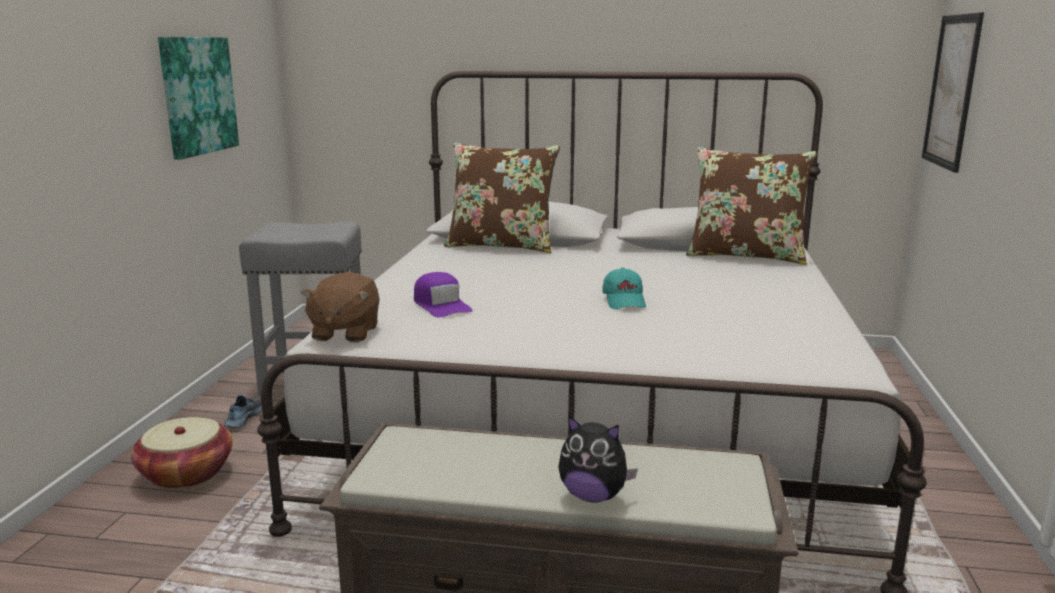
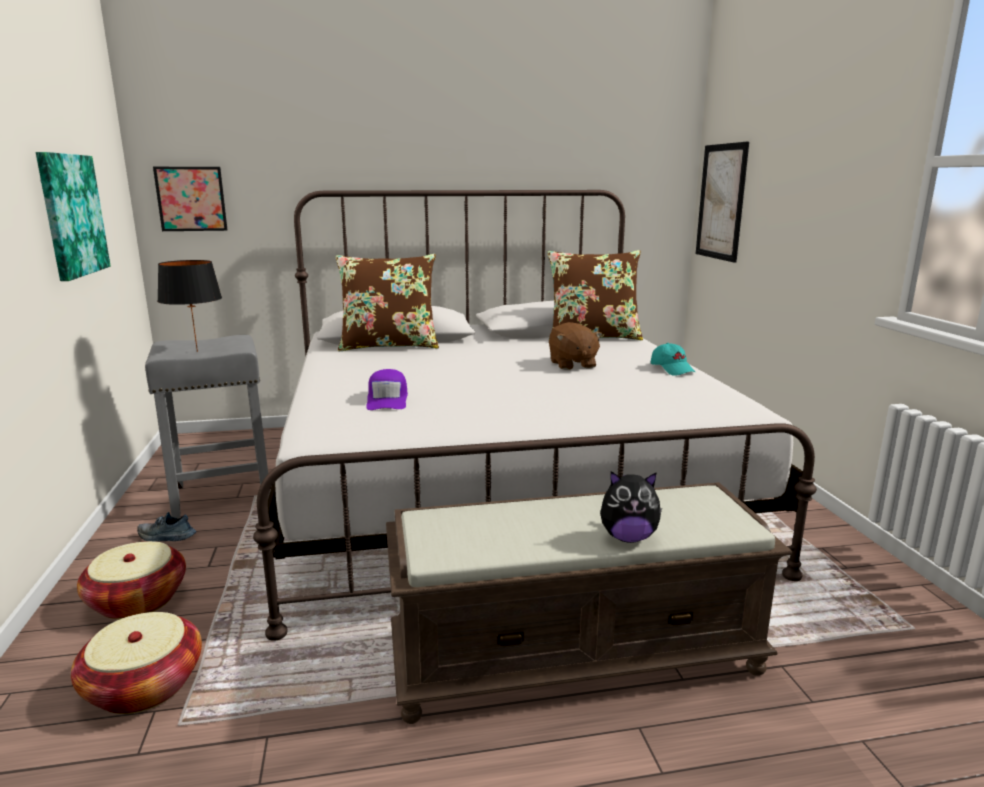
camera: 20 degrees left, 0 degrees up
shoe [224,395,262,427] -> shoe turned 75 degrees counterclockwise [137,512,197,542]
brown plush toy [301,272,380,342] -> brown plush toy moved to [549,322,603,370]
purple cap [414,272,473,317] -> purple cap turned 45 degrees clockwise [366,369,408,410]
turquoise cap [602,268,646,309] -> turquoise cap moved to [651,343,695,376]
none -> basket [71,612,202,714]
none -> picture [153,167,227,231]
none -> black table lamp [157,260,222,352]

